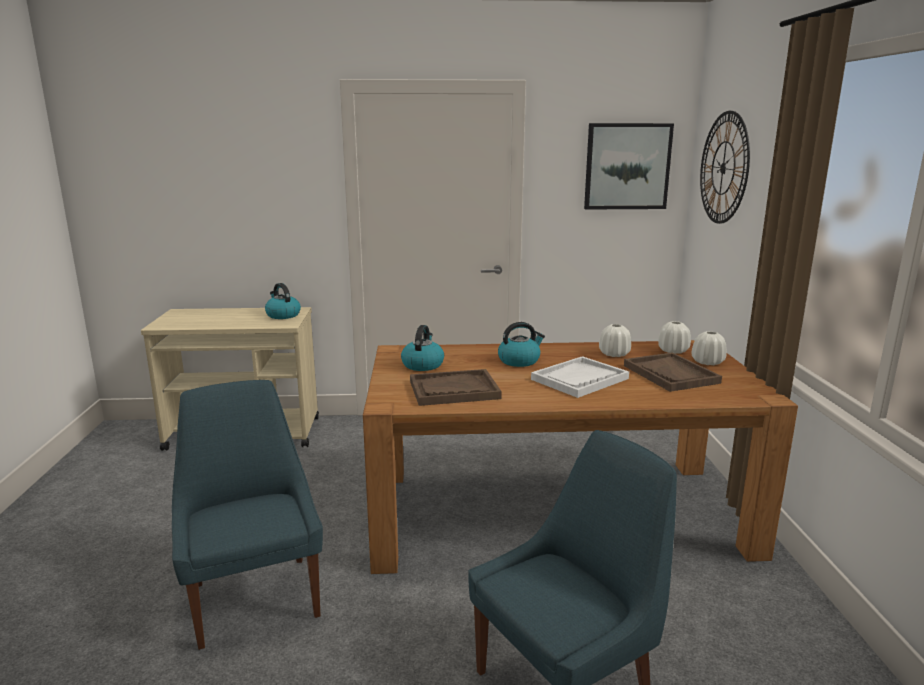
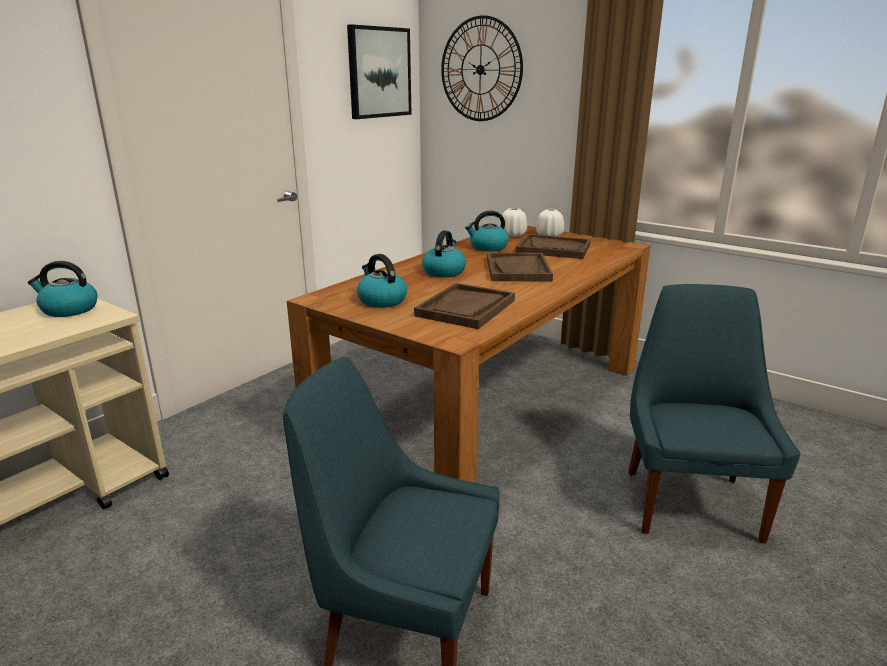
camera: 50 degrees left, 5 degrees up
white tray [531,356,629,398] -> brown tray [487,253,553,281]
white vase [599,324,631,357] -> kettle [465,211,509,252]

